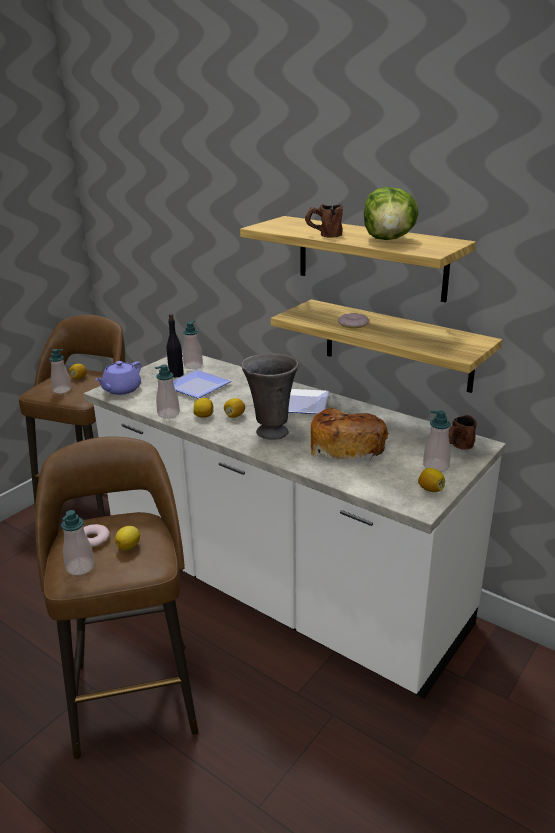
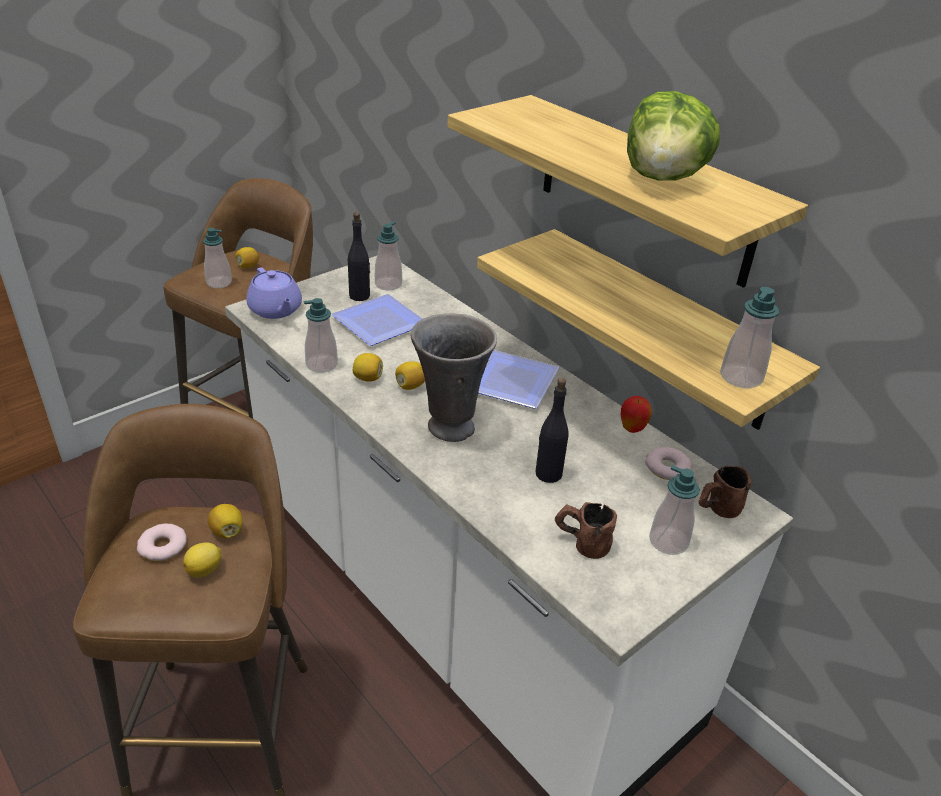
camera: 10 degrees right, 10 degrees up
soap dispenser [61,510,95,575] -> soap dispenser moved to [720,287,779,388]
purple teapot [95,361,141,395] -> purple teapot turned 75 degrees counterclockwise [246,267,302,319]
brown mug [305,204,343,238] -> brown mug moved to [555,502,617,559]
bread [311,408,389,461] -> black bottle [535,378,569,483]
donut [338,313,369,328] -> donut moved to [645,447,692,480]
lemon [418,468,445,492] -> lemon moved to [208,504,243,538]
none -> apple [621,396,652,433]

